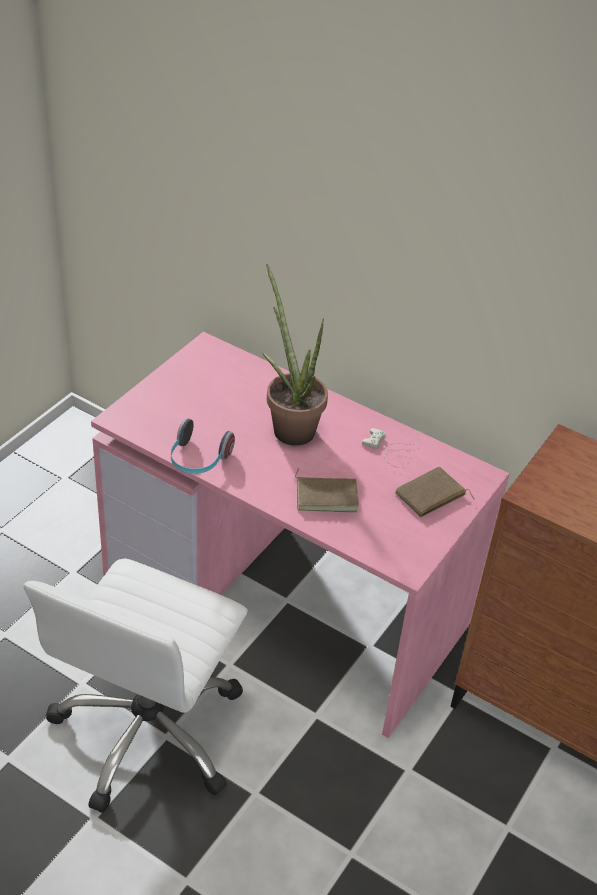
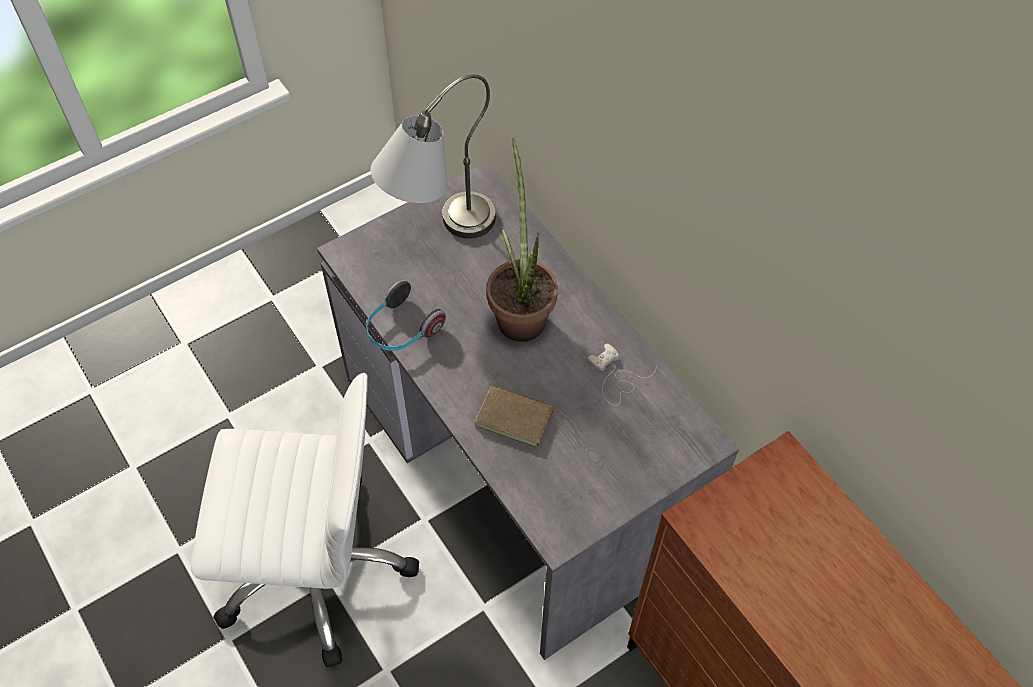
camera: 25 degrees right, 15 degrees up
white office chair [23,559,248,813] -> white office chair turned 135 degrees counterclockwise [191,373,419,667]
pink desk [91,332,510,738] -> grey desk [317,162,739,660]
brown book [395,466,475,517] -> none
none -> grey table lamp [371,74,496,239]

